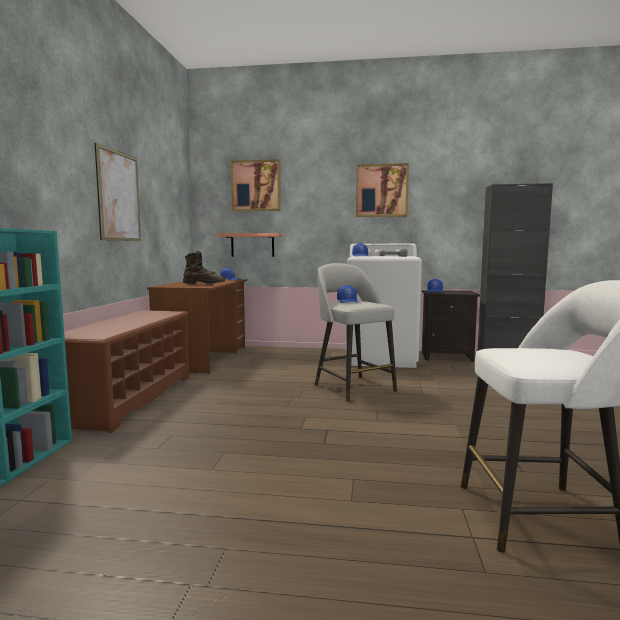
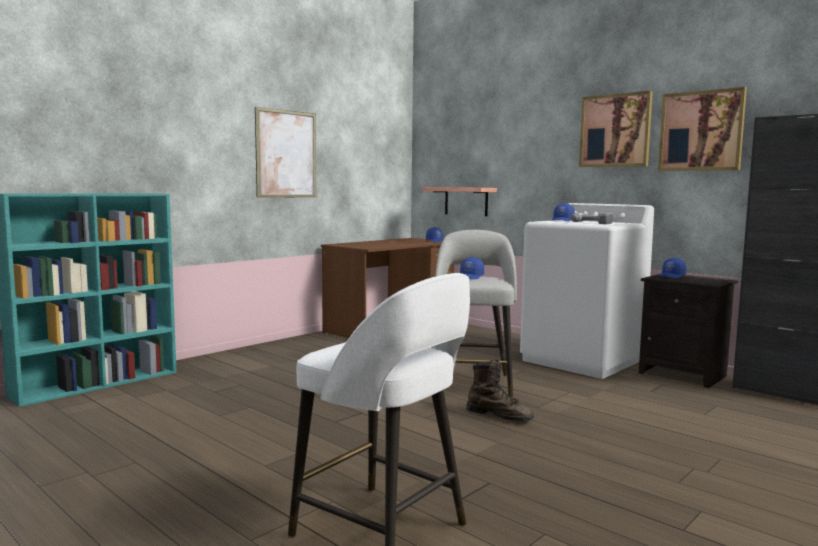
camera: 35 degrees right, 0 degrees up
brown shoe rack [64,310,189,433] -> none
brown boot [183,251,225,284] -> brown boot moved to [466,360,534,421]
picture [231,159,281,211] -> picture moved to [658,87,747,171]

